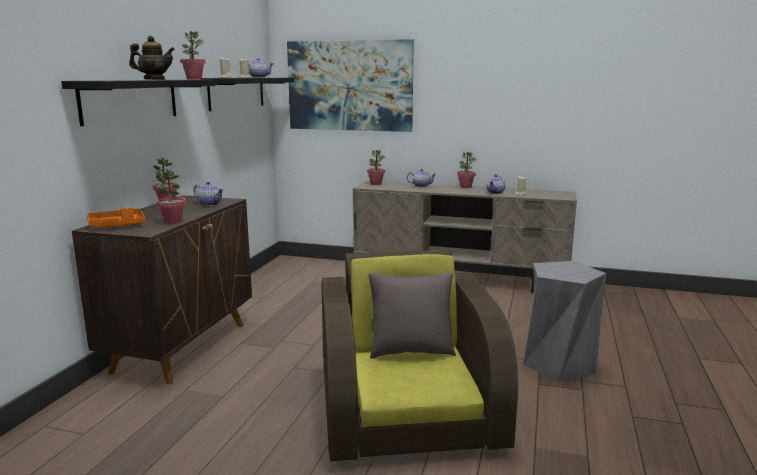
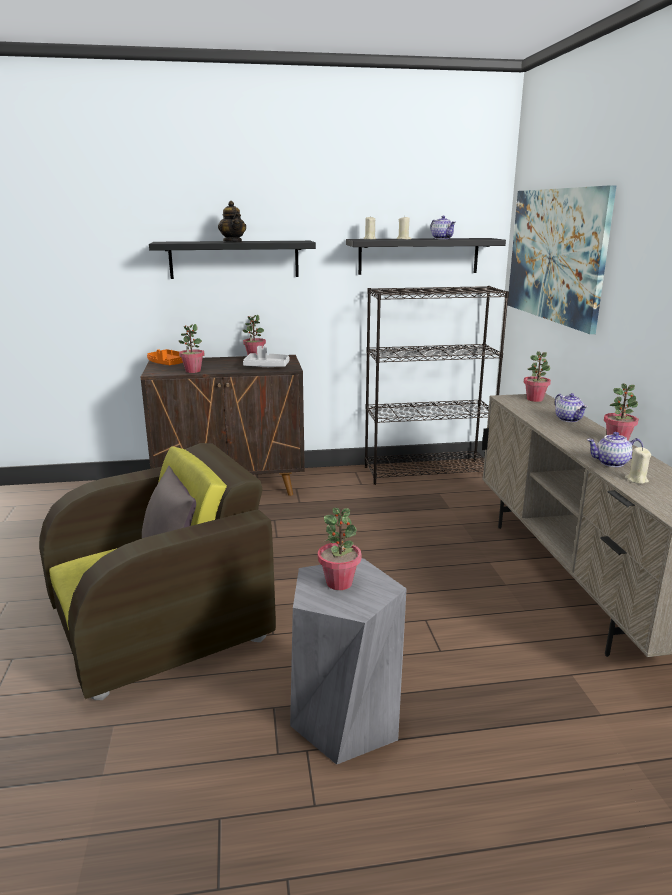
camera: 65 degrees right, 5 degrees up
potted plant [180,31,205,80] -> potted plant moved to [318,508,362,590]
teapot [194,181,224,206] -> grey tray [243,346,290,367]
none -> black bookcase [365,286,509,485]

